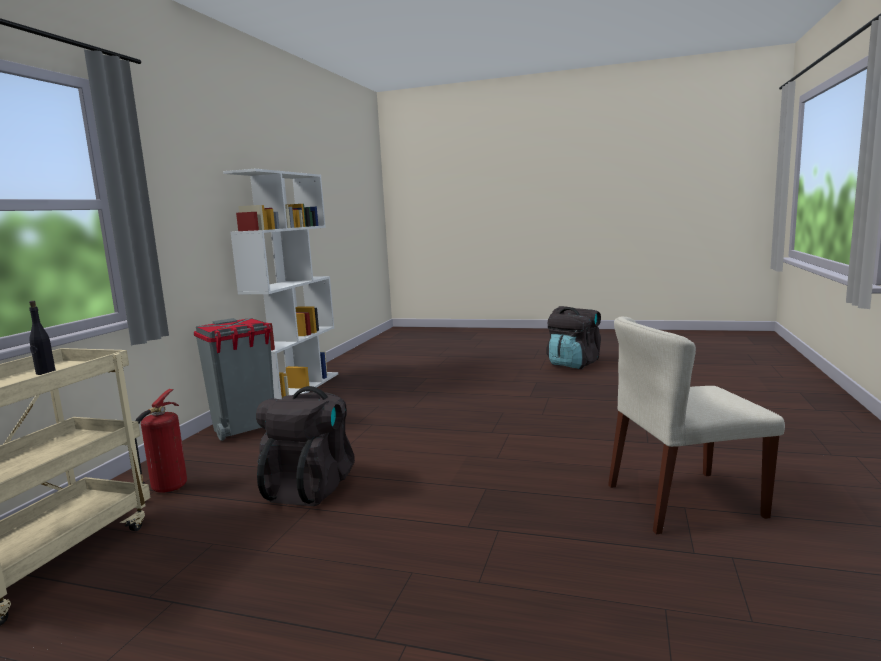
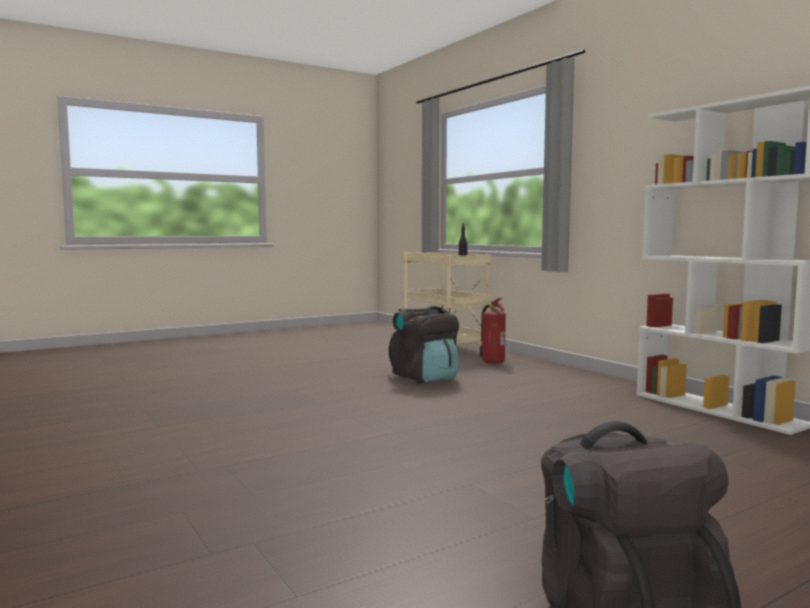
camera: 130 degrees right, 5 degrees down
grey trash can [194,318,274,441] -> none
beige chair [608,316,785,534] -> none

